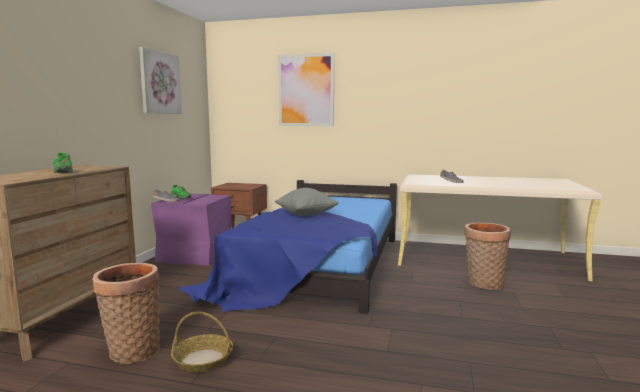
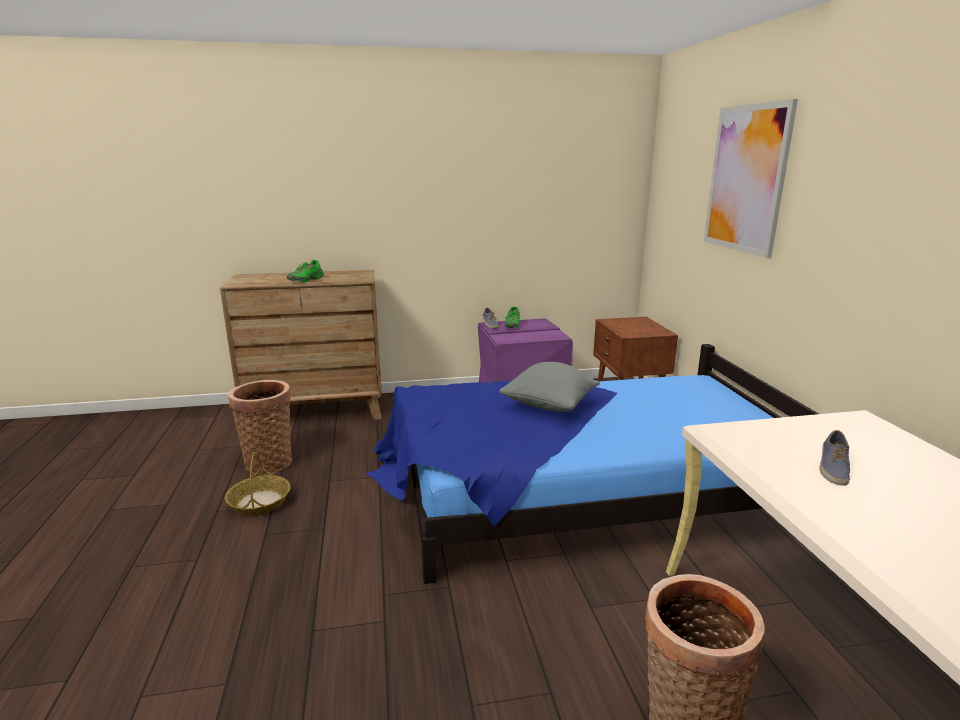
camera: 65 degrees right, 10 degrees up
picture [139,47,182,114] -> none

